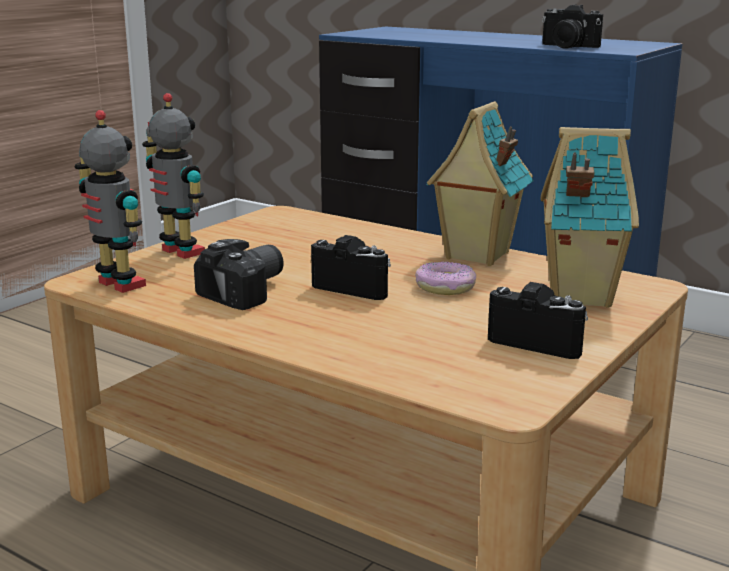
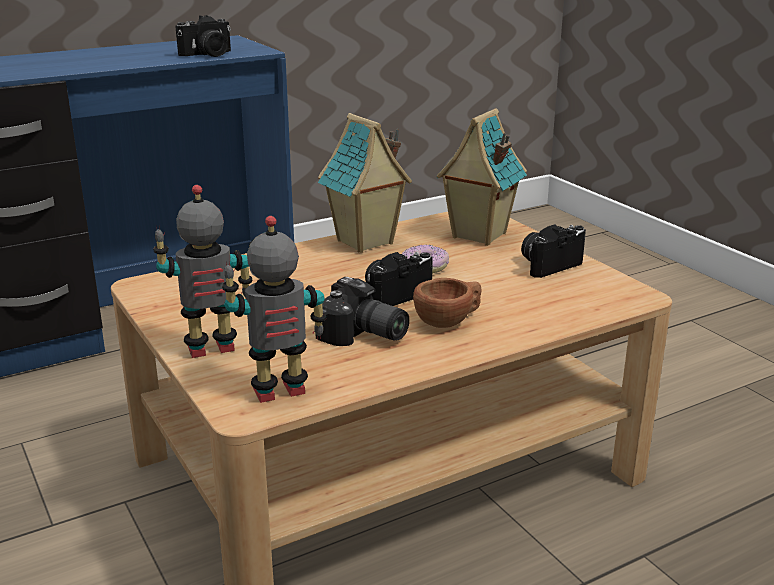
camera: 65 degrees left, 5 degrees up
camera [194,239,284,310] -> camera turned 150 degrees clockwise [315,277,410,346]
none -> brown cup [413,278,482,328]

